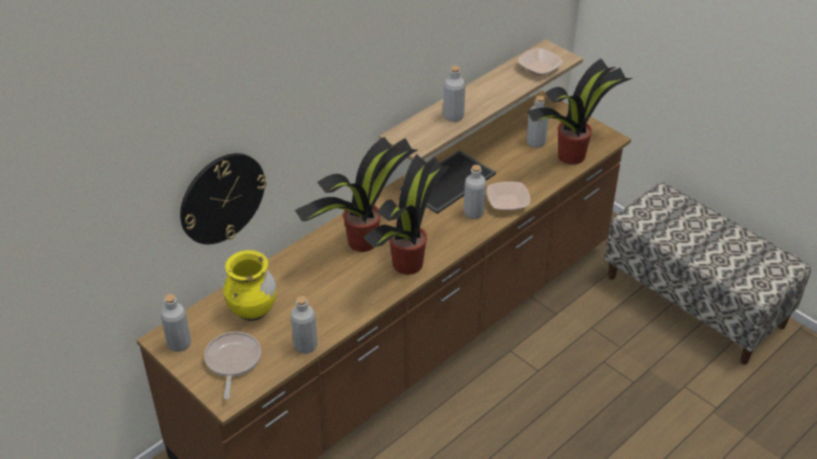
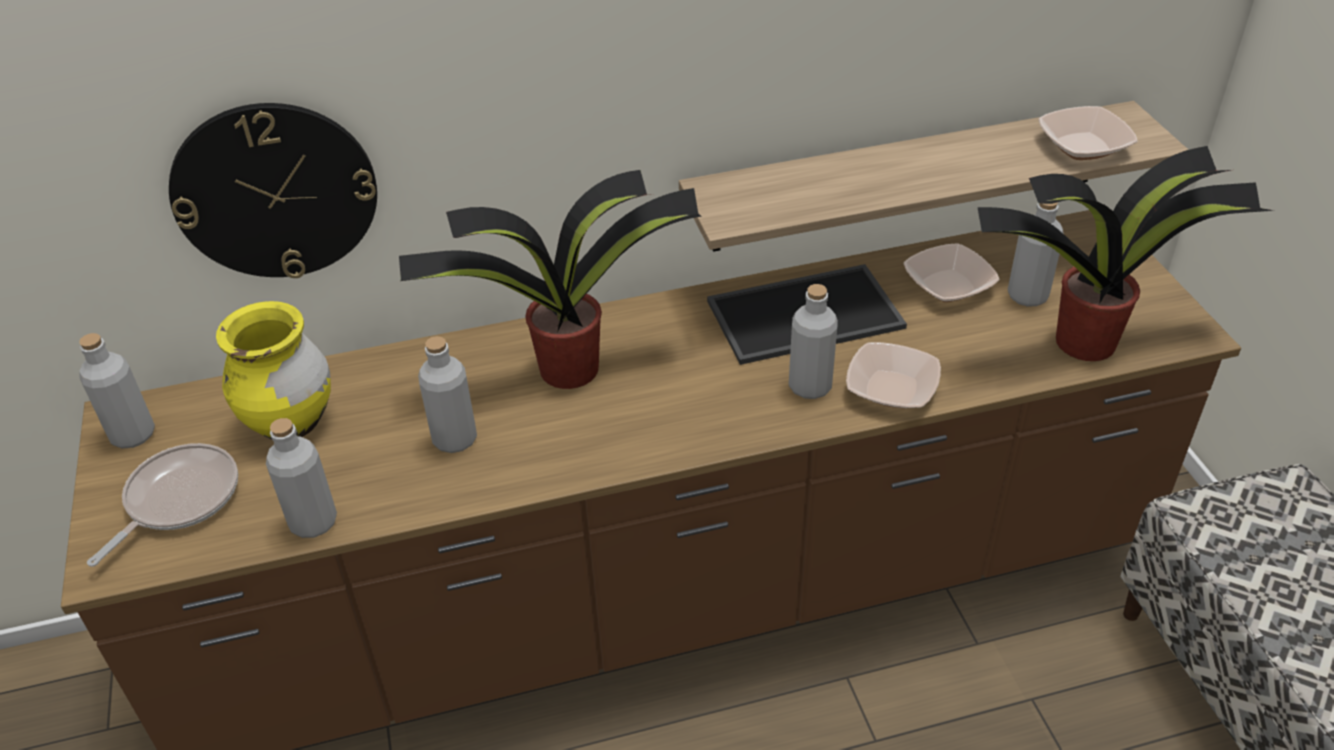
camera: 30 degrees right, 0 degrees up
potted plant [363,154,452,275] -> none
grey bottle [443,66,465,122] -> grey bottle moved to [418,336,477,453]
none -> bowl [904,243,999,302]

